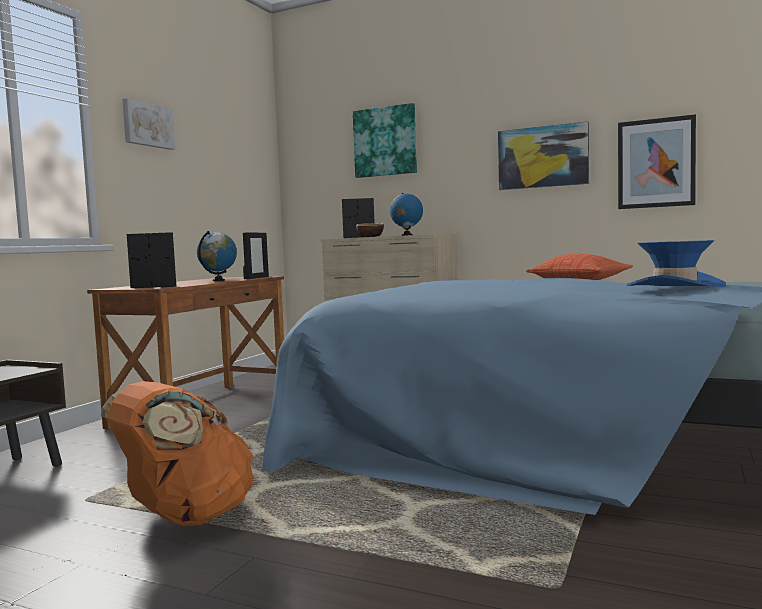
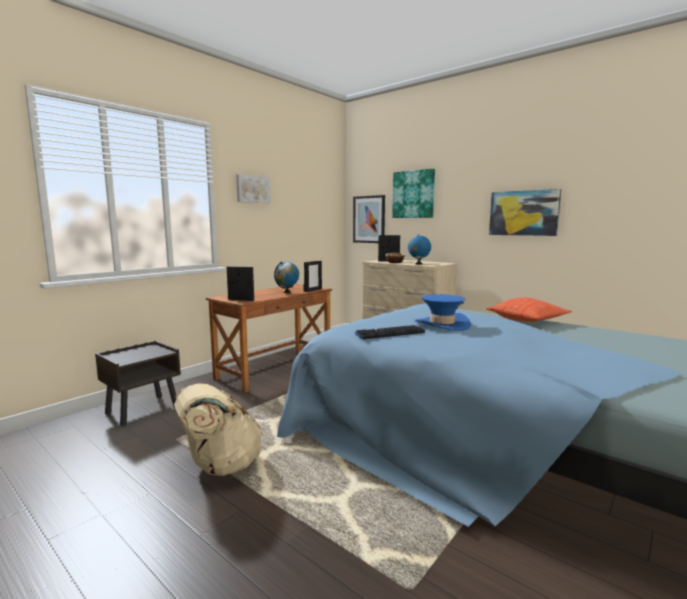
camera: 15 degrees right, 5 degrees up
orange backpack [100,381,254,526] -> beige backpack [174,384,263,476]
picture [618,114,696,209] -> picture moved to [353,195,385,243]
blue hat [627,240,726,287] -> blue hat moved to [414,295,471,331]
none -> keyboard [353,325,425,339]

